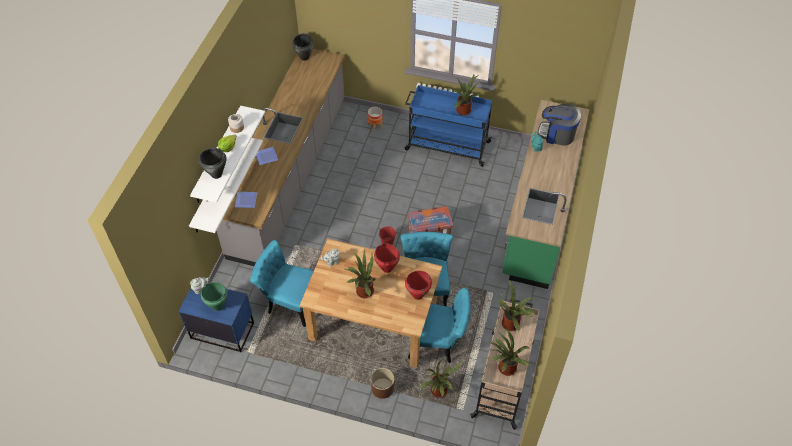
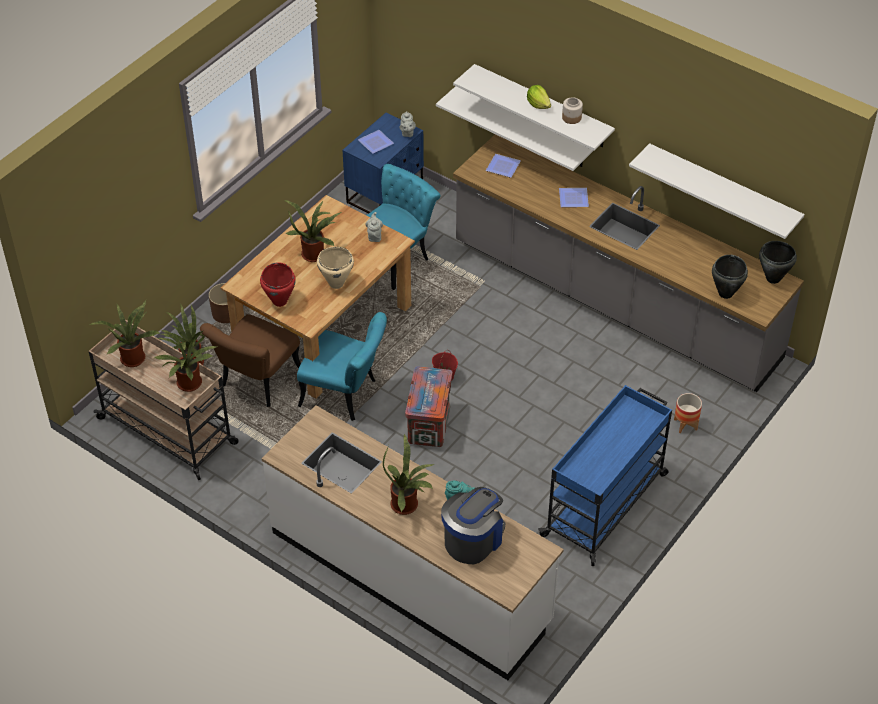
camera: 110 degrees right, 5 degrees down
black cooking pot [199,148,226,179] -> black cooking pot moved to [712,255,748,299]
green cooking pot [201,282,228,311] -> plate [358,130,394,154]
red cooking pot [374,243,400,273] -> beige cooking pot [317,247,354,289]
turquoise chair [408,288,471,363] -> brown chair [200,314,301,407]
potted plant [447,75,482,116] -> potted plant moved to [383,434,436,515]
green counter [502,100,590,289] -> white counter [261,405,564,680]
none -> white shelf [629,143,804,239]

